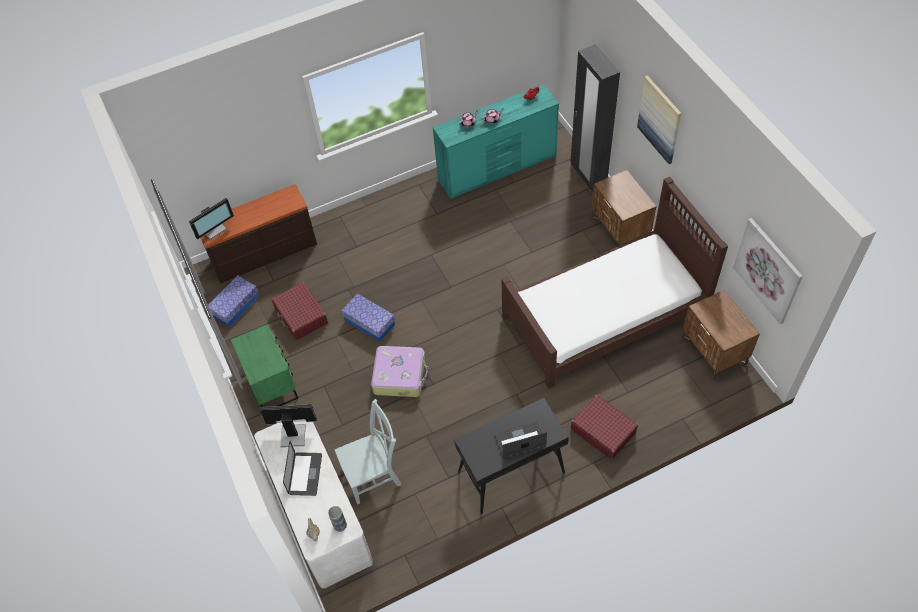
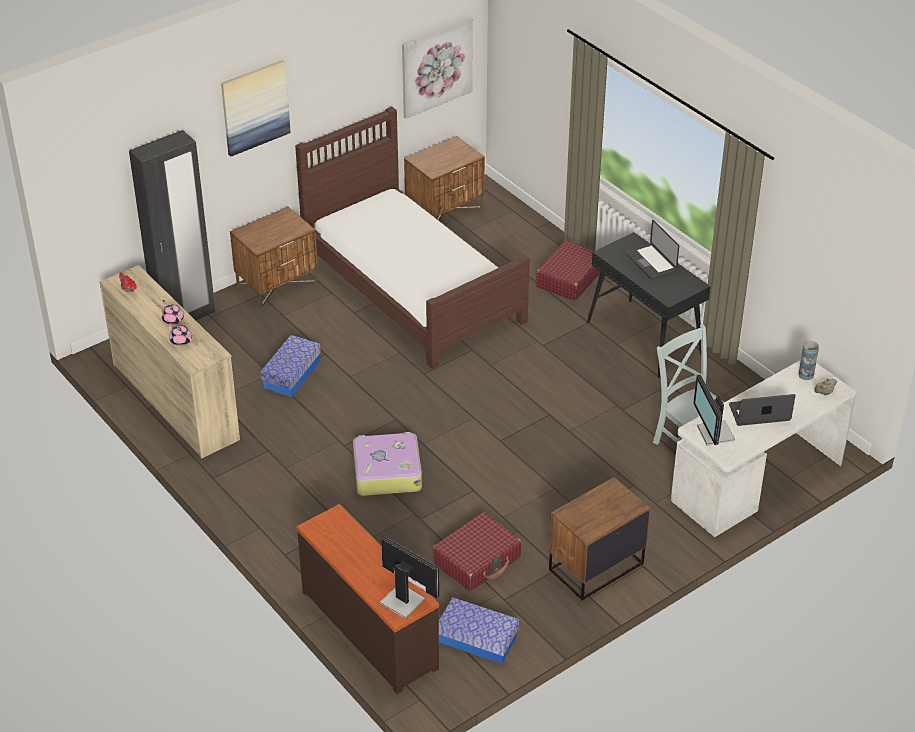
camera: 105 degrees left, 15 degrees down
green nightstand [231,324,298,407] -> brown nightstand [549,477,651,601]
storage box [341,293,395,342] -> storage box moved to [261,335,321,397]
suitcase [371,346,429,397] -> suitcase moved to [353,432,422,496]
turquoise dresser [433,84,559,199] -> beige dresser [99,265,240,459]

